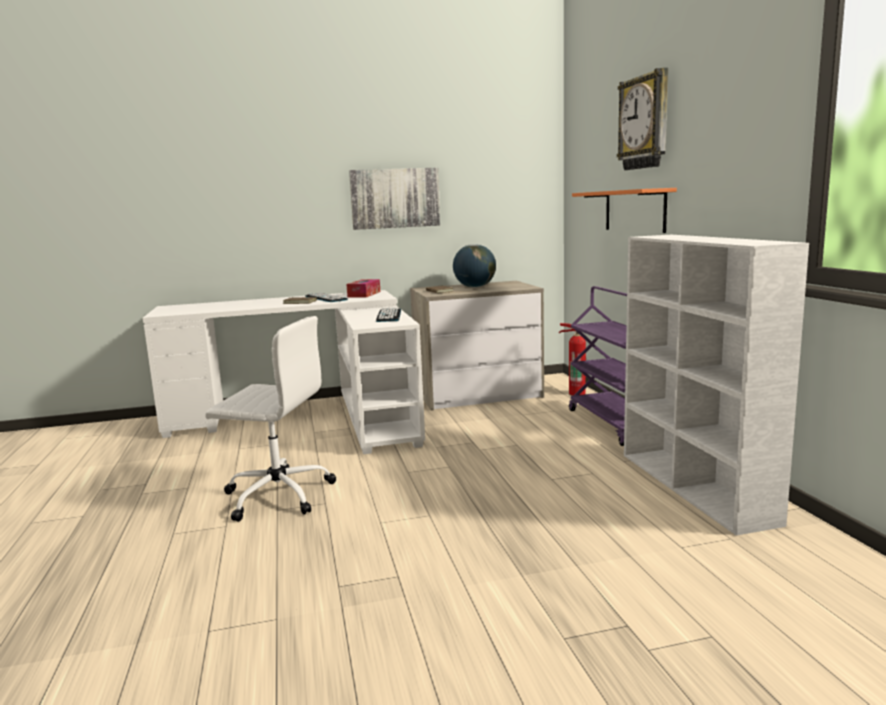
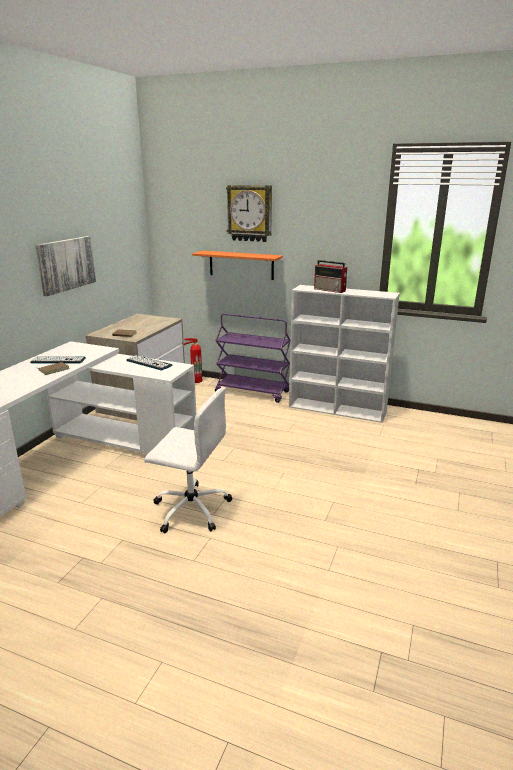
camera: 55 degrees left, 10 degrees up
white office chair [205,316,336,522] -> white office chair turned 60 degrees clockwise [144,387,232,533]
tissue box [346,279,380,298] -> none
globe [453,244,496,288] -> none
none -> radio [314,260,347,293]

